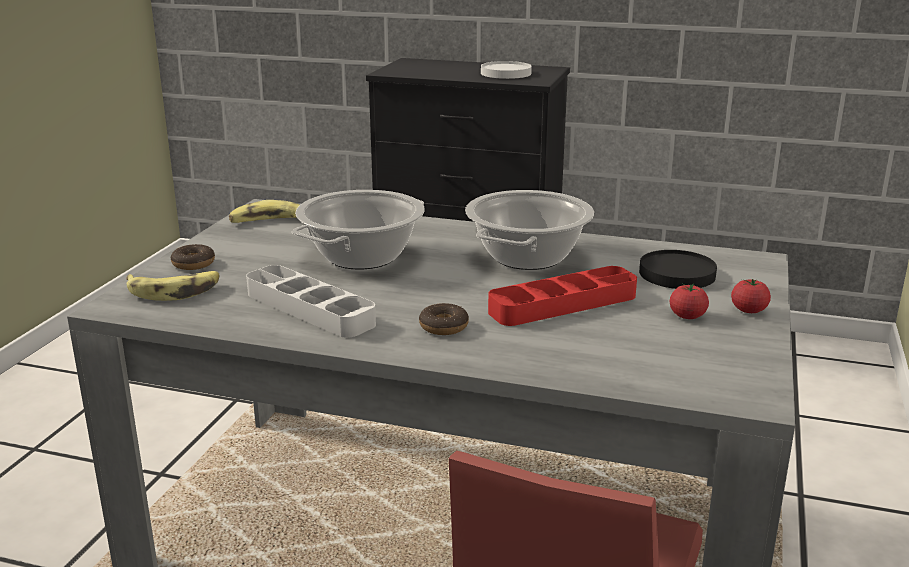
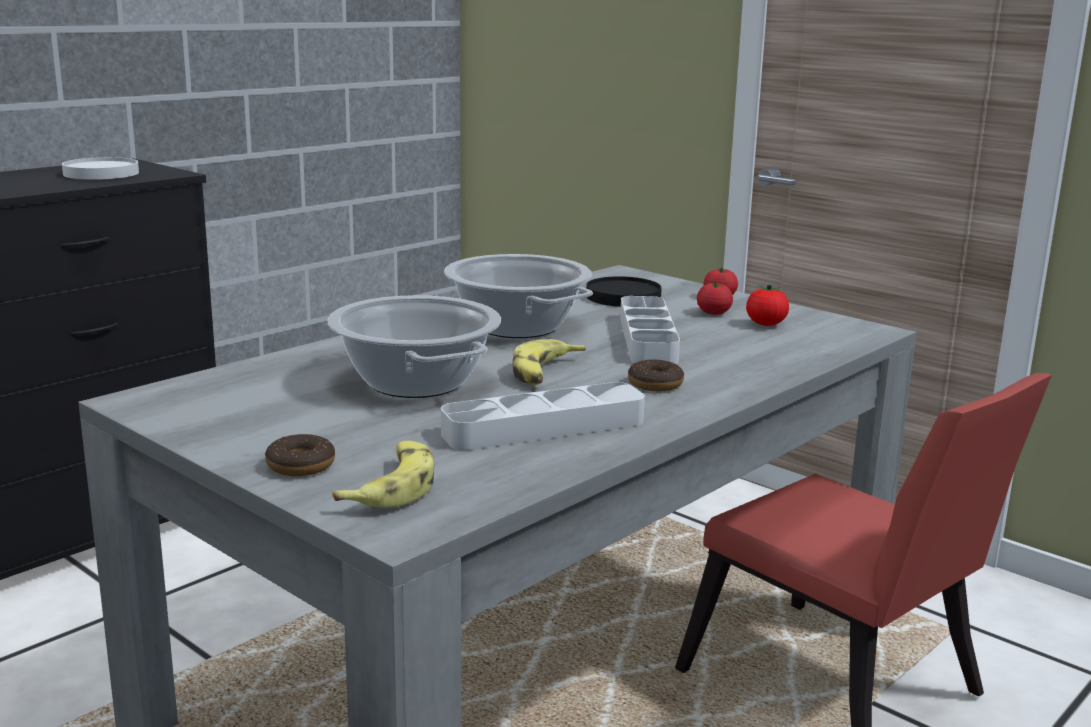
camera: 65 degrees left, 5 degrees down
banana [229,200,300,223] -> banana moved to [513,339,586,385]
red tray [488,266,637,326] -> grey tray [620,296,680,364]
none -> tomato [746,284,789,326]

